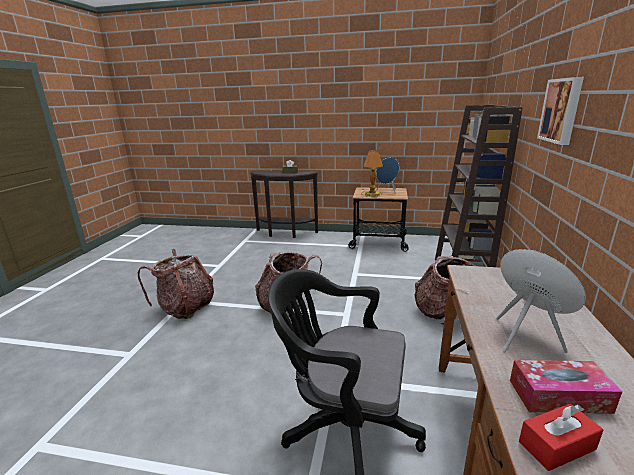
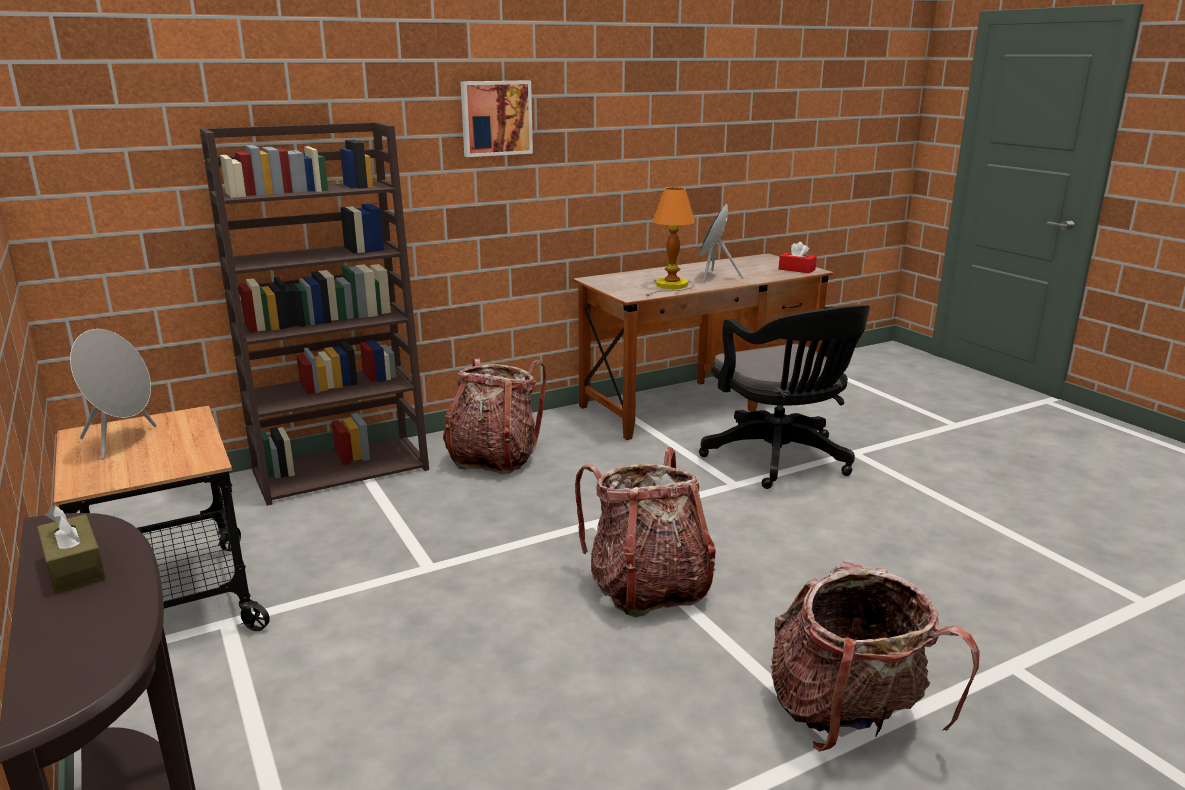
camera: 130 degrees left, 0 degrees up
table lamp [361,150,383,197] -> table lamp moved to [646,187,695,296]
blue speaker [376,157,399,194] -> grey speaker [70,329,157,460]
tissue box [510,360,623,414] -> none

